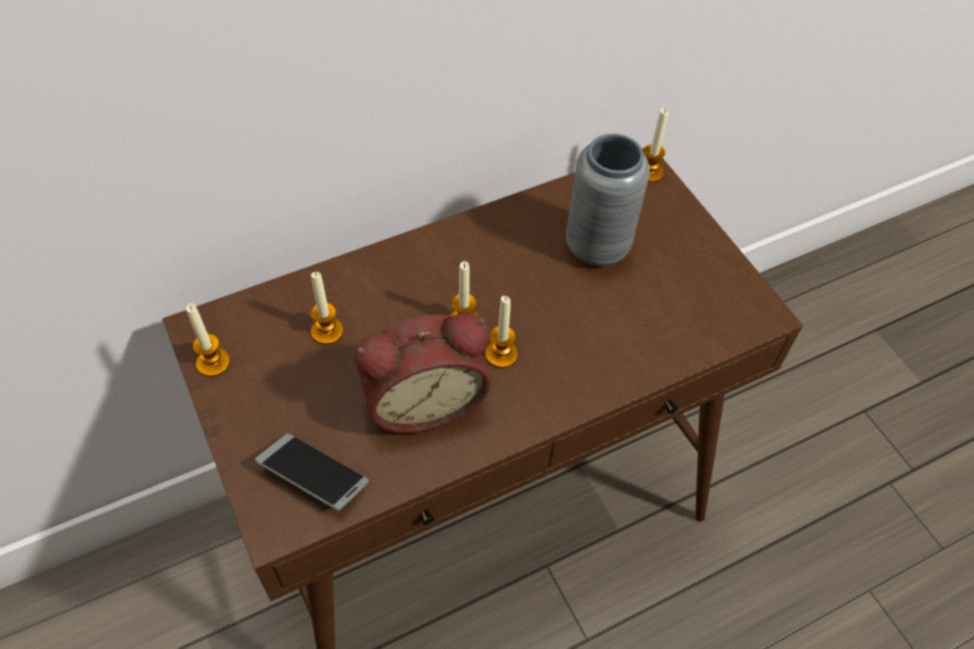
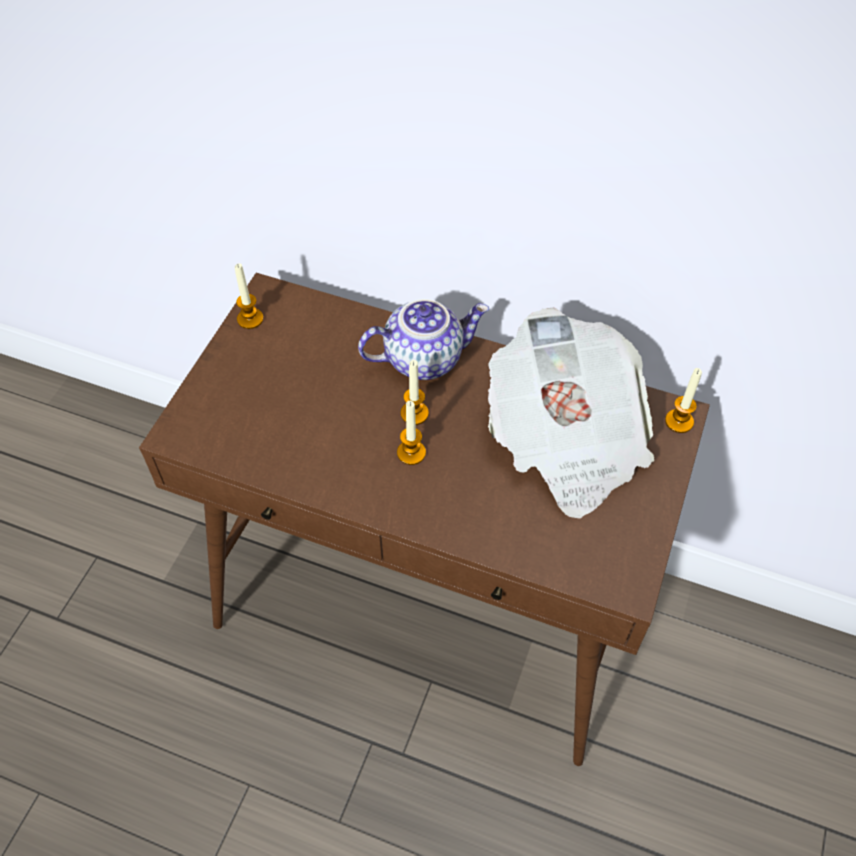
camera: 50 degrees right, 0 degrees up
phone [255,434,369,510] -> none
candle [311,272,343,345] -> none
alarm clock [355,313,491,433] -> none
grey vase [566,134,650,266] -> newspaper [488,308,654,519]
none -> teapot [358,299,489,380]

